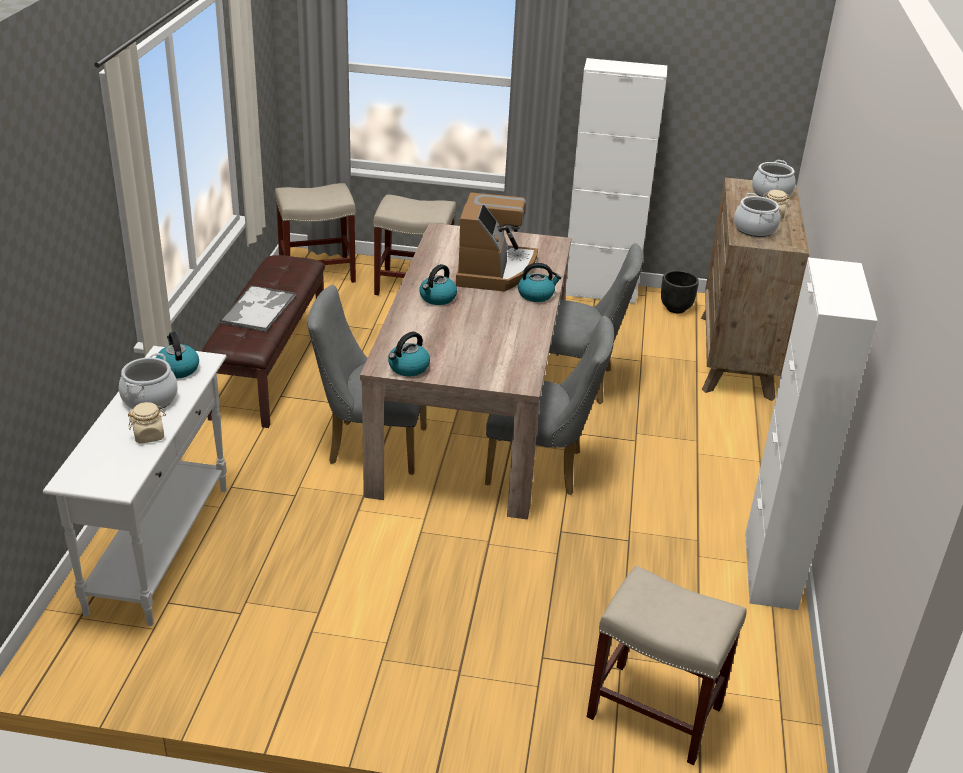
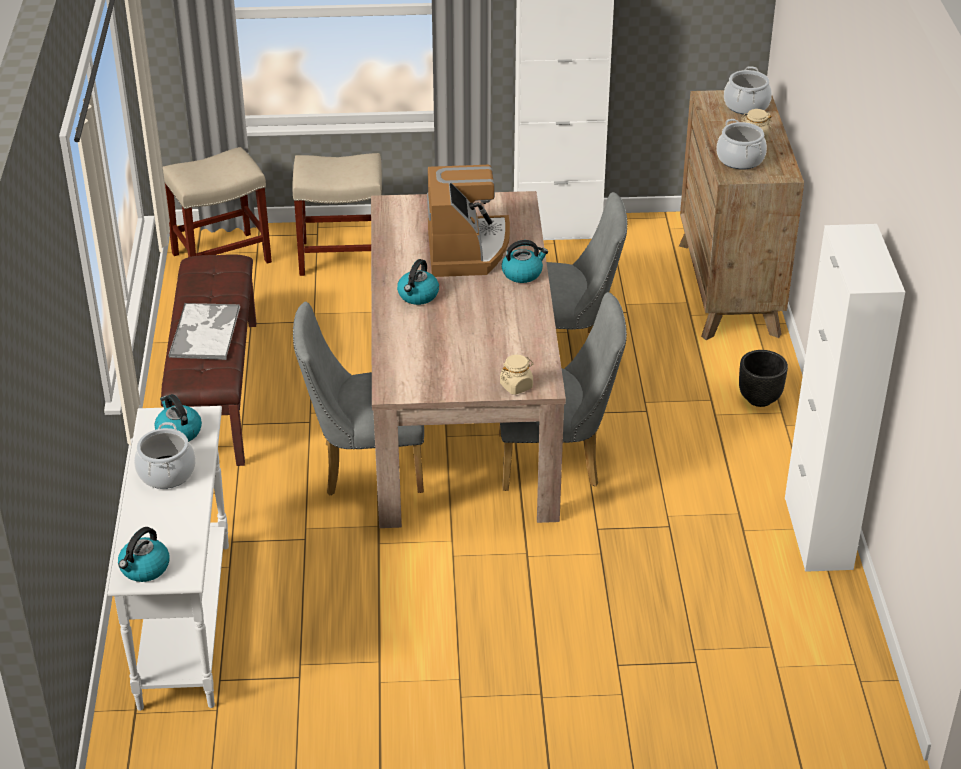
camera: 10 degrees left, 5 degrees up
beige jar [128,402,166,443] -> beige jar moved to [500,355,534,395]
kettle [388,332,430,376] -> kettle moved to [118,527,169,582]
beige stool [587,566,746,765] -> none
black planter [661,270,699,313] -> black planter moved to [739,350,788,407]

